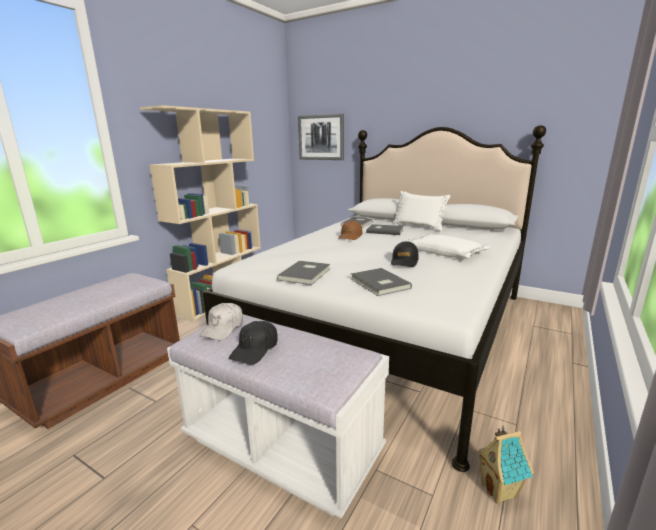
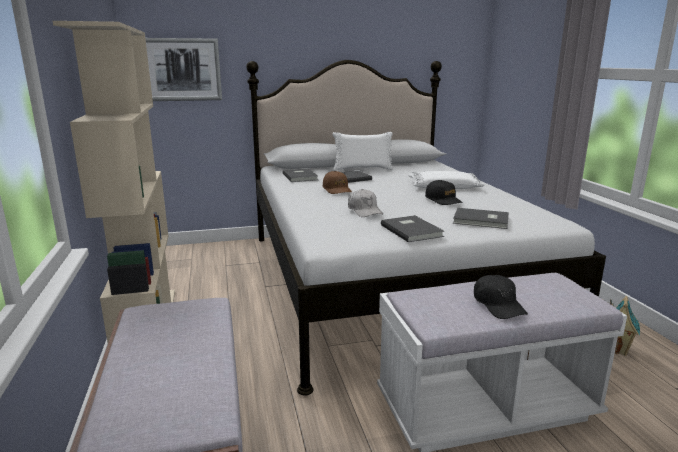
camera: 45 degrees left, 0 degrees up
white cap [199,303,243,340] -> white cap moved to [348,189,383,217]

